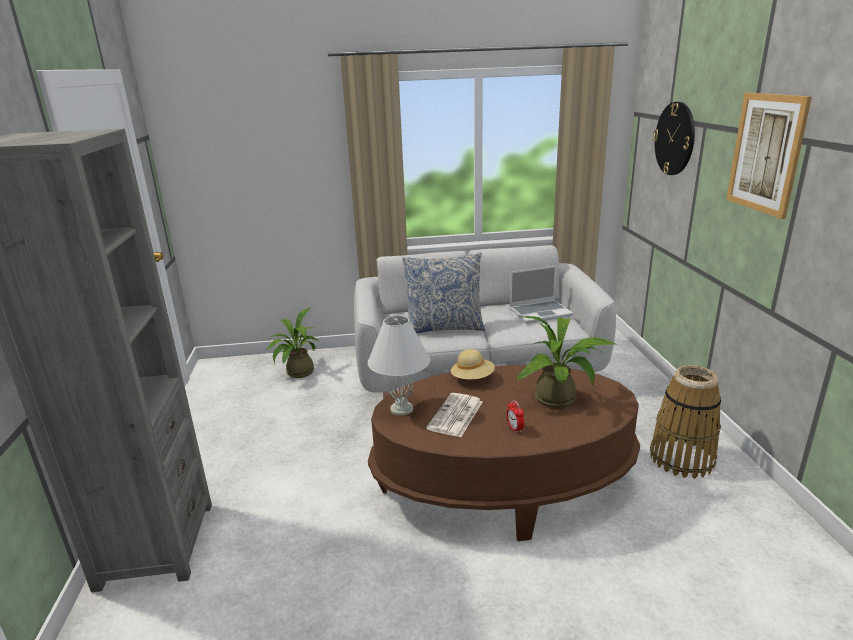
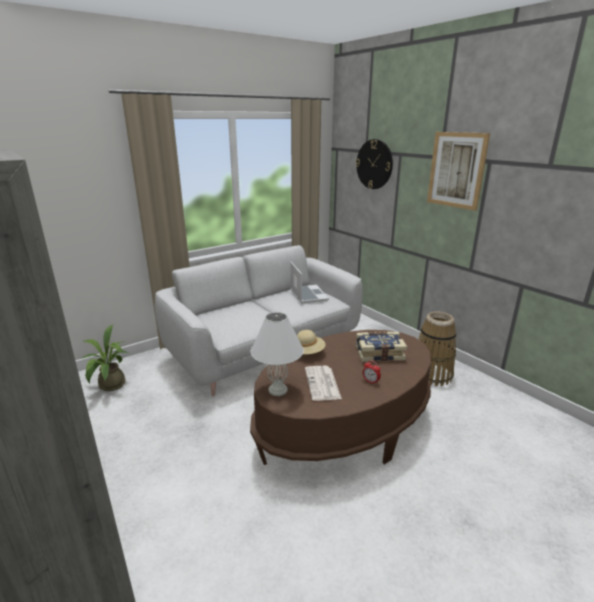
camera: 30 degrees left, 0 degrees up
pillow [402,253,485,333] -> none
laptop [509,265,573,323] -> laptop turned 60 degrees counterclockwise [290,262,329,304]
potted plant [515,316,617,408] -> book [355,332,407,362]

